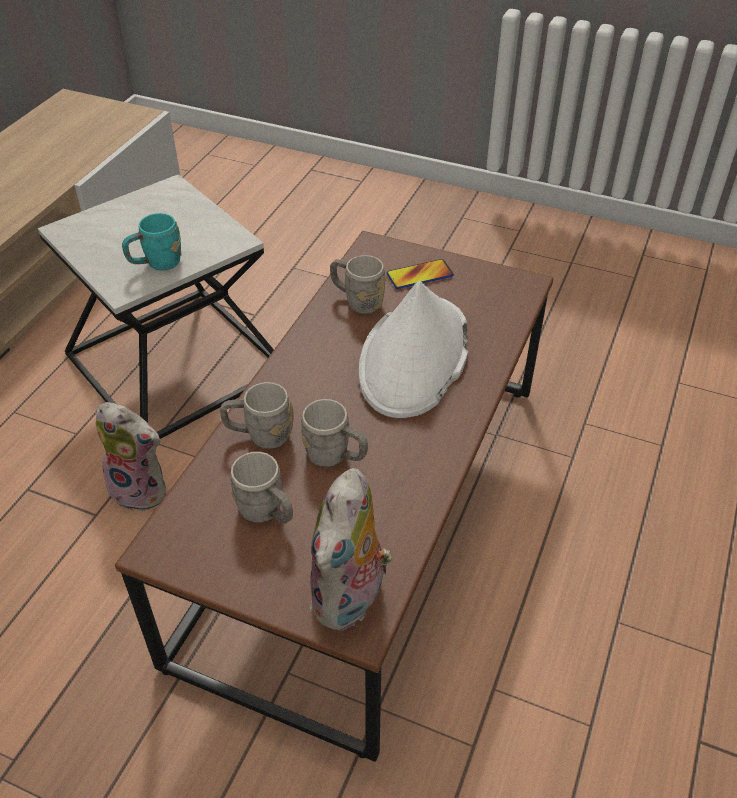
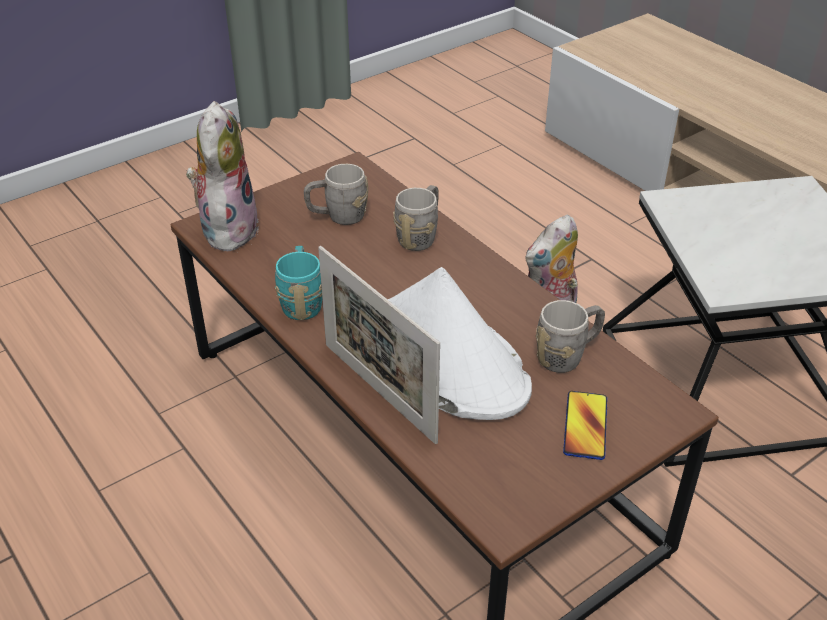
camera: 120 degrees right, 5 degrees down
turquoise mug [122,213,182,270] -> turquoise mug moved to [275,246,322,320]
grey mug [301,399,368,467] -> none
plush toy [309,468,392,631] -> plush toy turned 45 degrees clockwise [186,101,259,253]
none -> picture frame [318,246,440,444]

